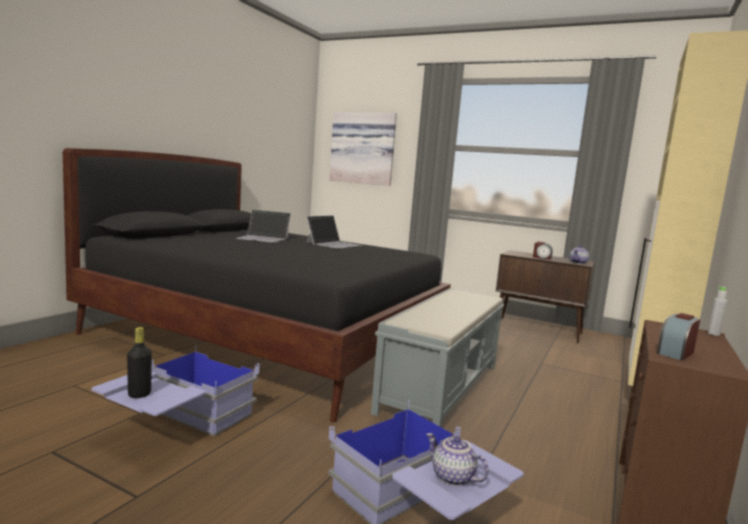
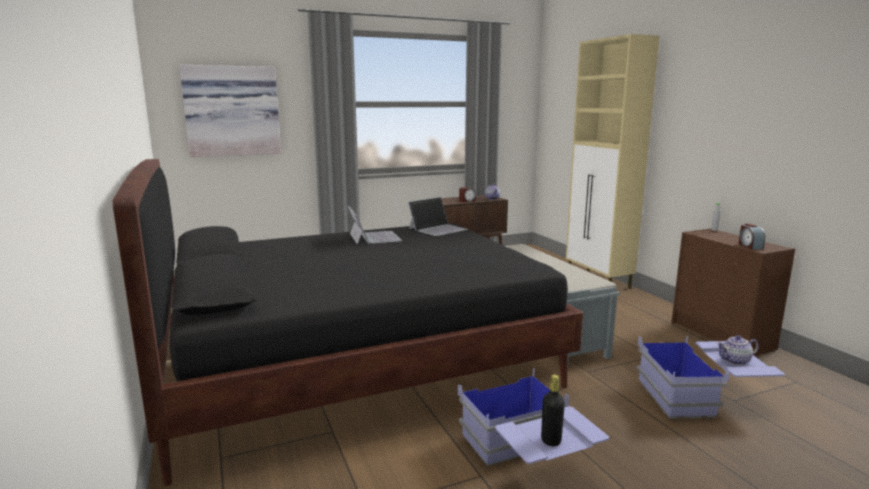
camera: 50 degrees left, 5 degrees up
laptop [236,209,291,243] -> laptop moved to [408,197,468,236]

